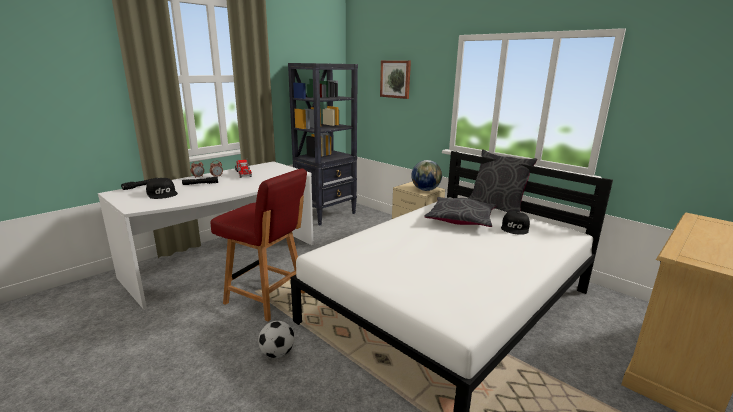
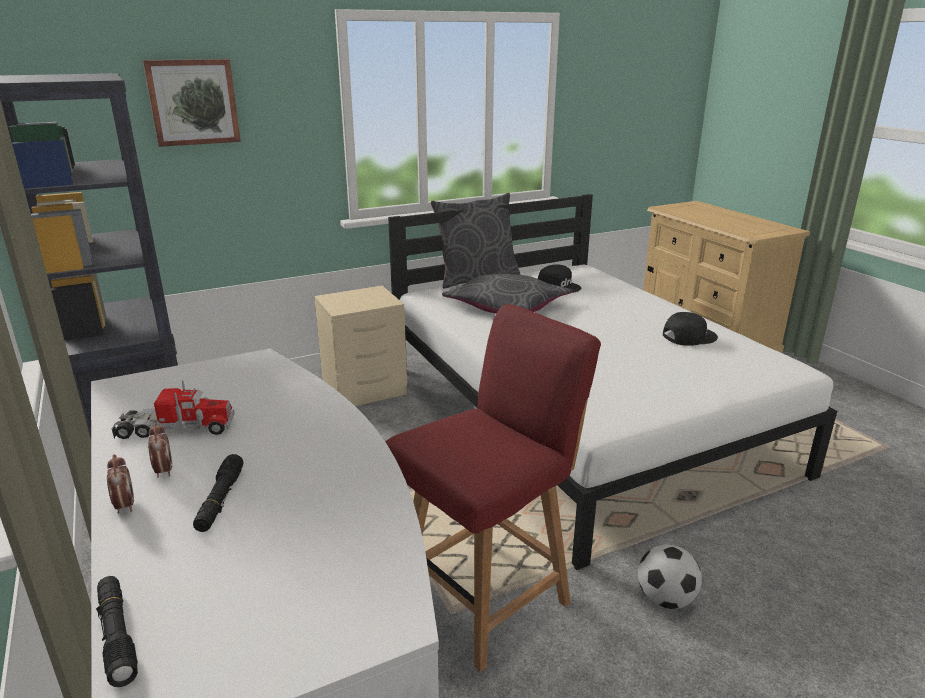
camera: 70 degrees left, 5 degrees up
black cap [146,178,178,199] -> black cap moved to [663,312,718,346]
globe [411,160,442,191] -> none

